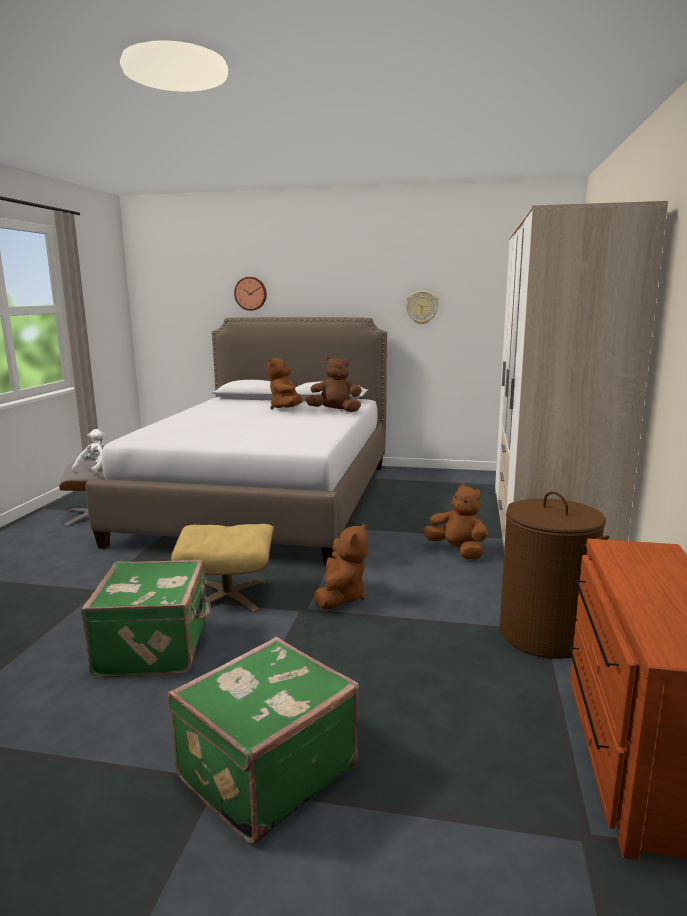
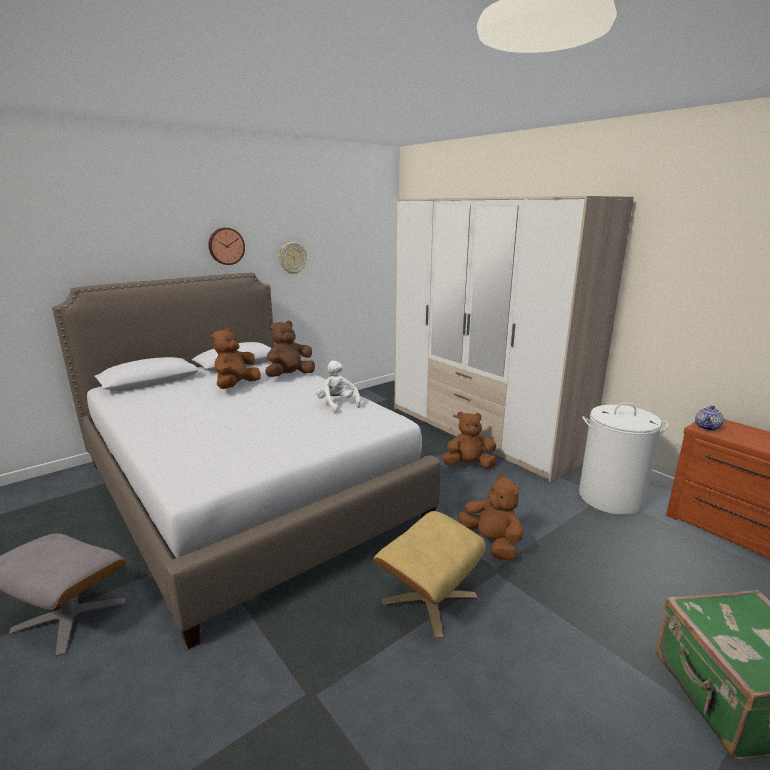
camera: 50 degrees left, 5 degrees up
white plush toy [72,429,105,475] -> white plush toy moved to [316,360,361,412]
green suitcase [81,560,212,677] -> none
wall clock [234,277,267,311] -> wall clock moved to [208,228,245,265]
brown plush toy [267,358,302,409] -> brown plush toy turned 75 degrees clockwise [210,328,261,389]
brown laundry basket [499,491,610,659] -> white laundry basket [579,403,668,515]
none -> teapot [695,406,724,431]

